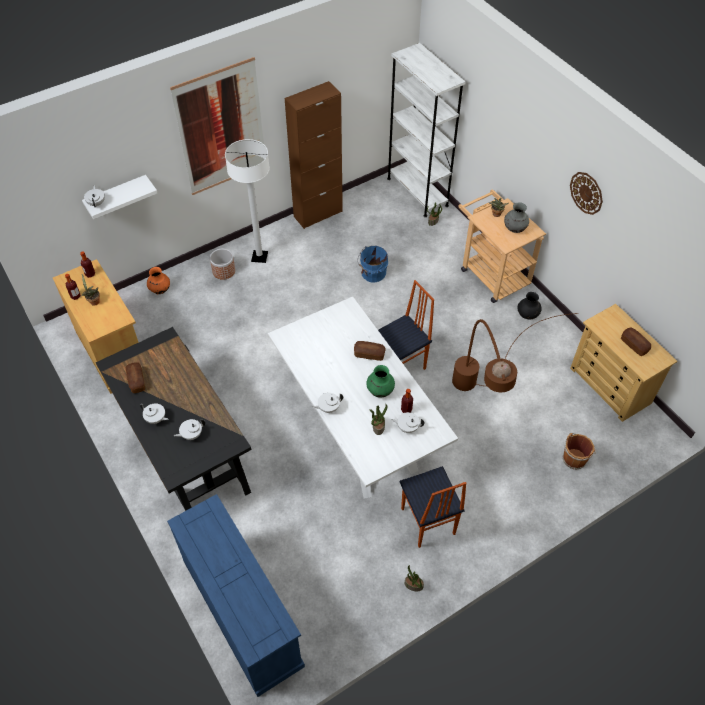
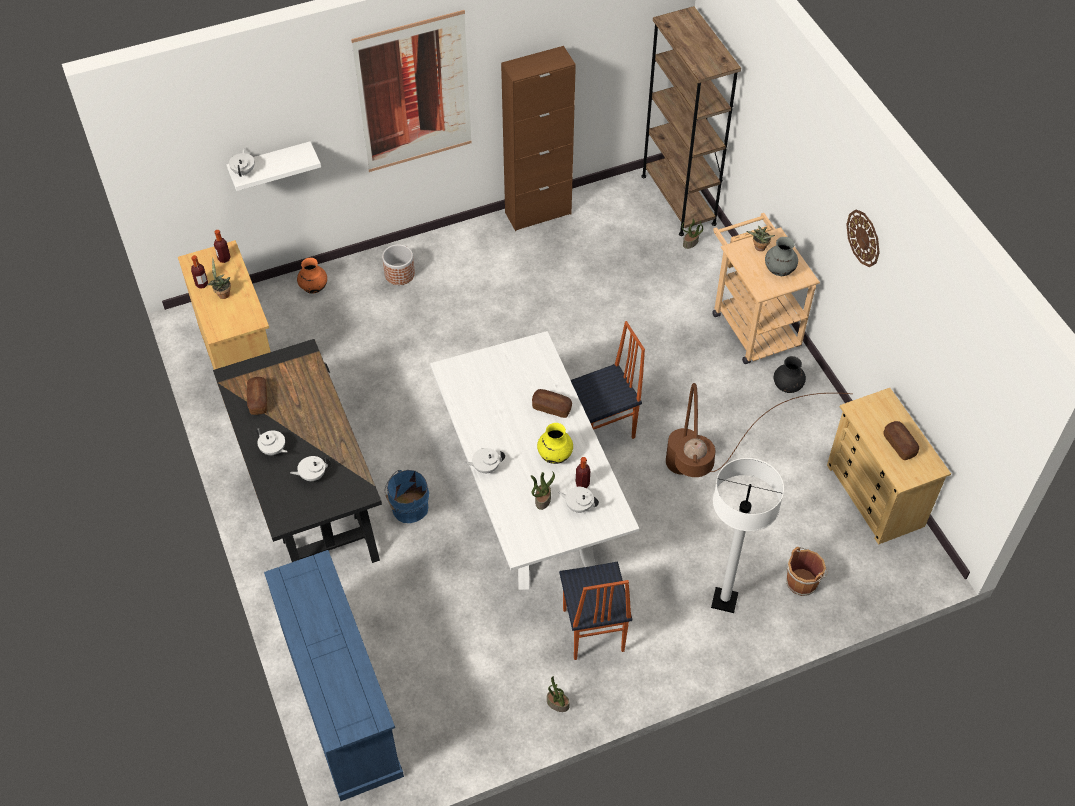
camera: 10 degrees right, 0 degrees up
white floor lamp [225,139,270,263] -> white floor lamp moved to [711,458,784,613]
blue bucket [357,246,388,283] -> blue bucket moved to [384,470,429,523]
green vase [366,365,395,397] -> yellow vase [537,423,573,464]
white bookcase [387,43,466,217] -> brown bookcase [641,6,741,236]

